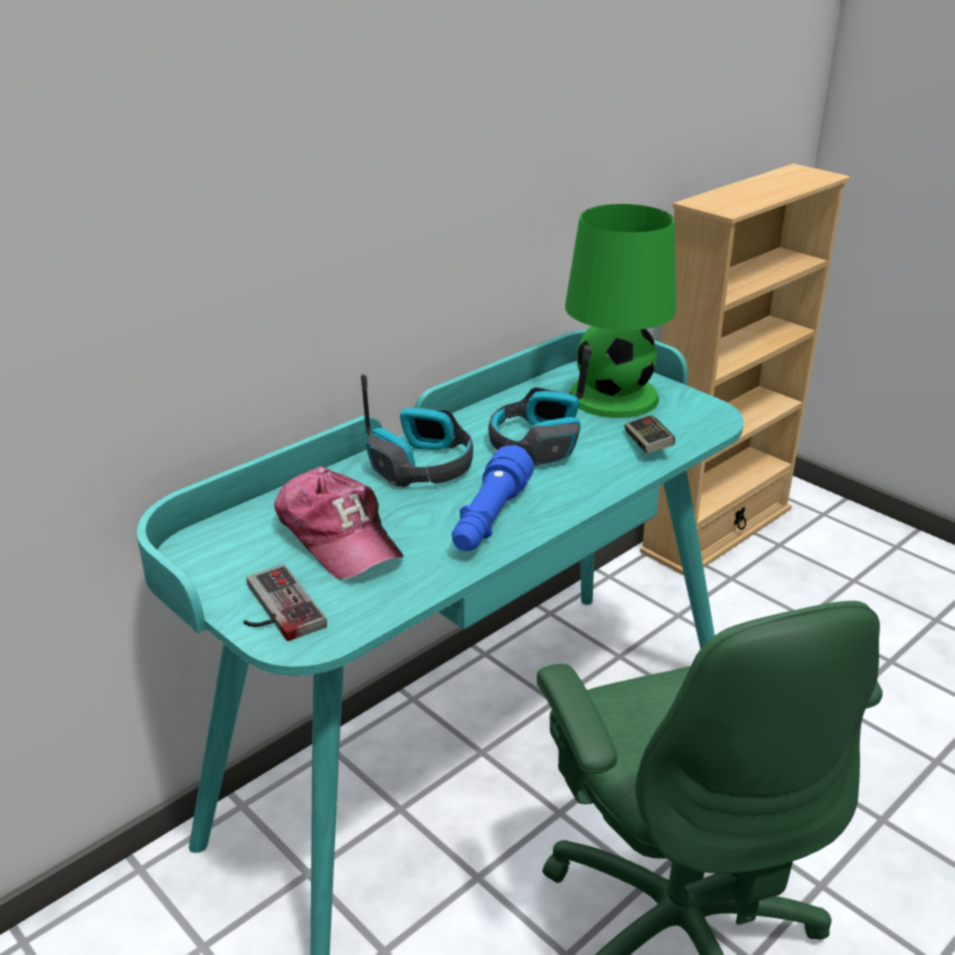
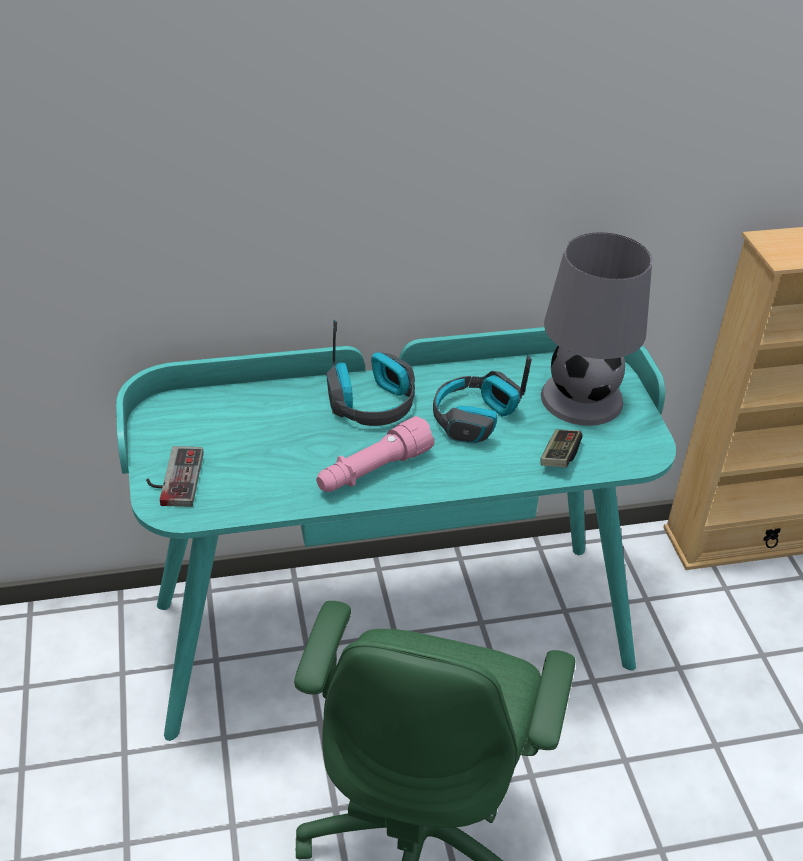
camera: 30 degrees right, 10 degrees up
cap [274,466,404,580] -> none
blue flashlight [452,445,534,551] -> pink flashlight [316,416,435,492]
green table lamp [565,204,676,418] -> grey table lamp [541,232,652,426]

